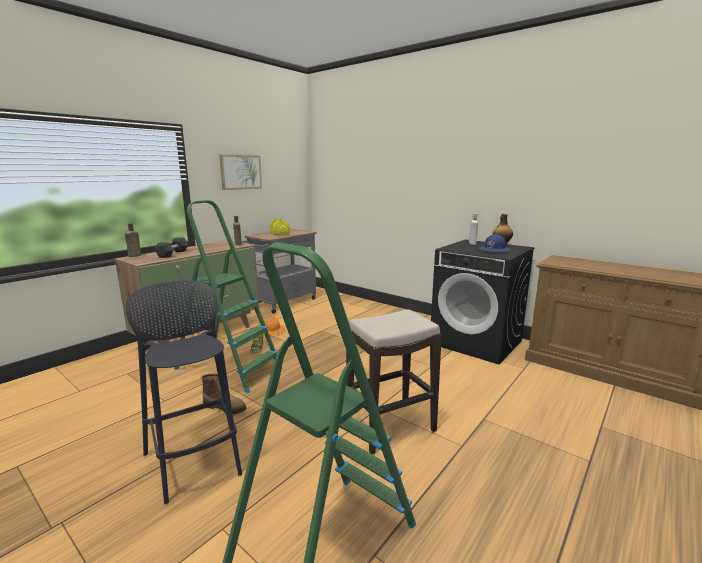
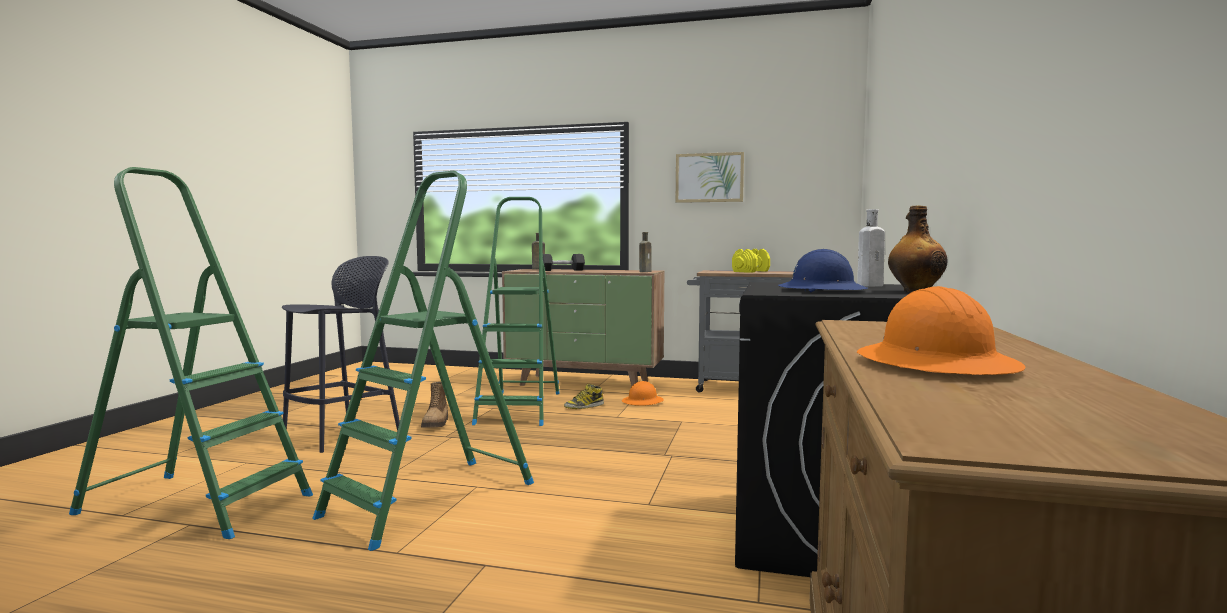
camera: 65 degrees right, 10 degrees down
stool [346,309,442,454] -> green step ladder [312,171,534,551]
none -> orange hard hat [857,286,1026,375]

